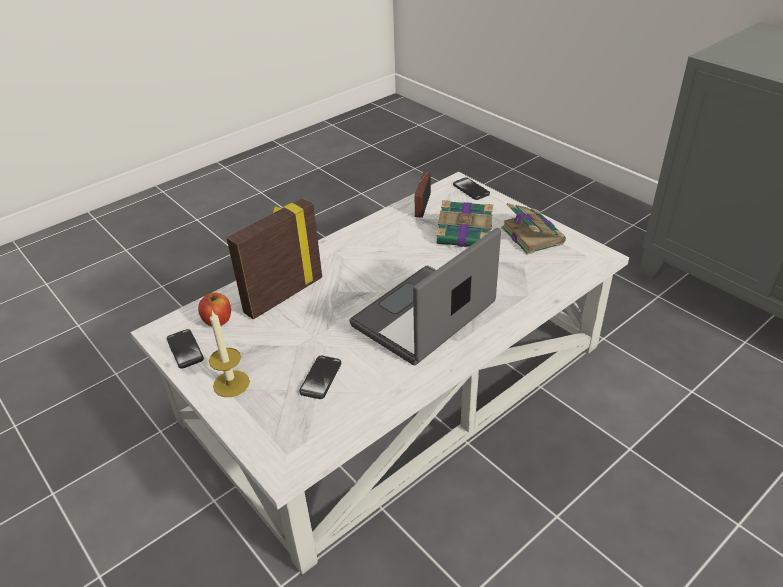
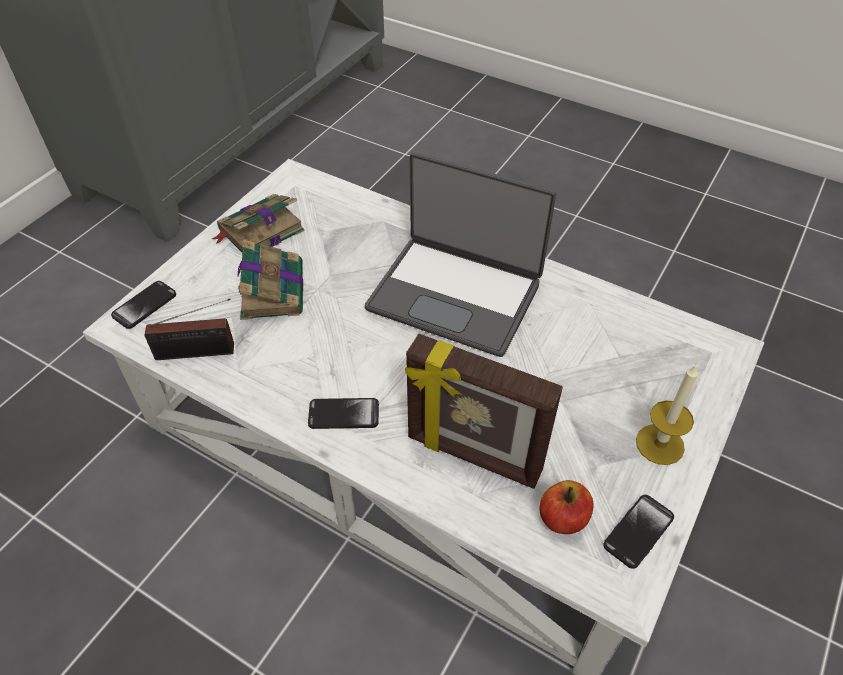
camera: 110 degrees left, 10 degrees up
phone [299,356,341,399] -> phone moved to [308,398,379,429]

